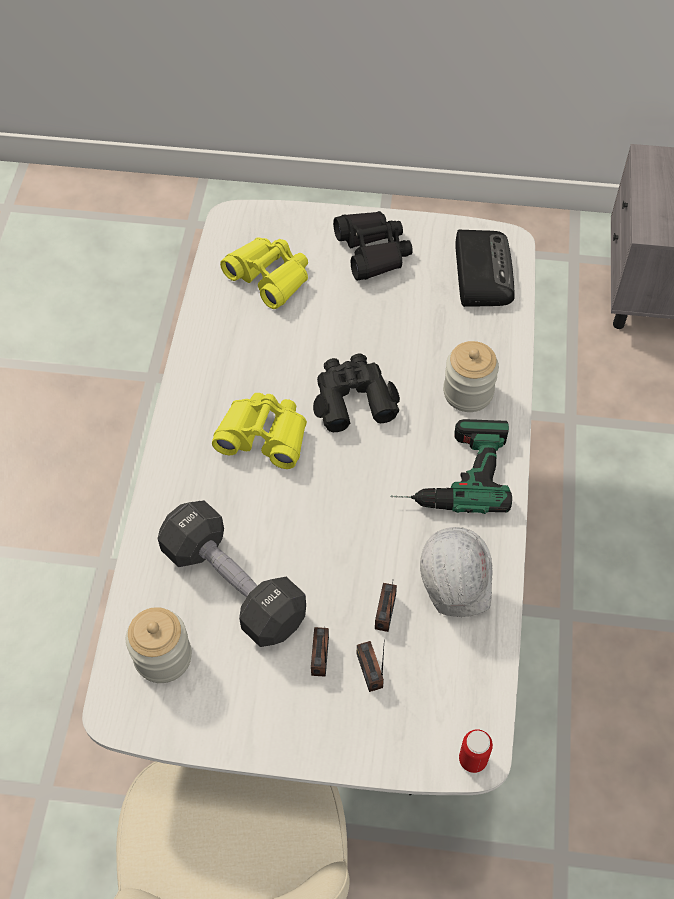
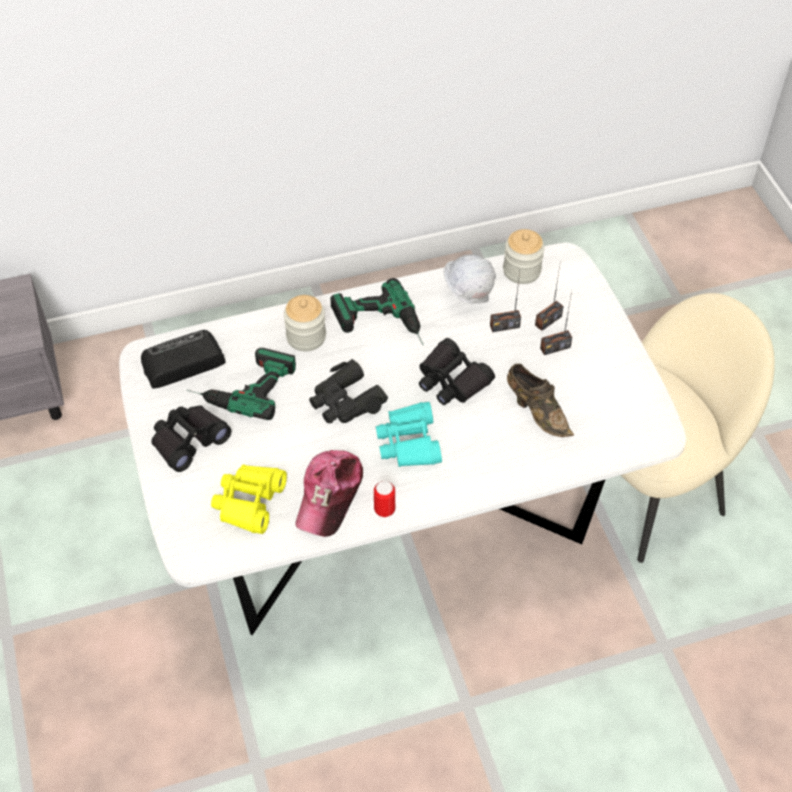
camera: 115 degrees left, 5 degrees down
jar [126,607,192,683] -> jar moved to [503,229,545,284]
black dumbbell [157,500,306,647] -> brown shoe [507,364,574,437]
yellow binoculars [212,393,307,469] -> turquoise binoculars [376,402,442,467]
can [459,729,493,773] -> can moved to [374,481,395,517]
none -> power drill [187,348,296,420]
none -> cap [295,450,363,537]
none -> black binoculars [419,338,495,405]

